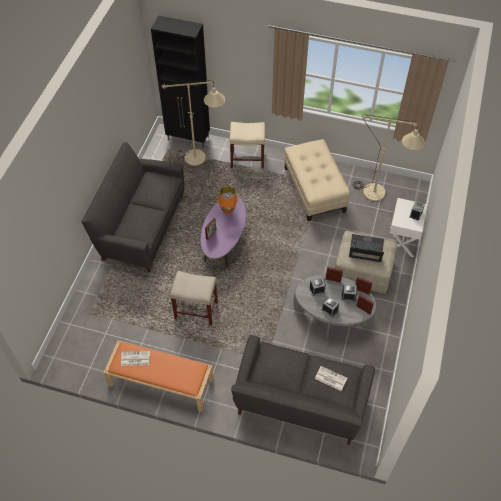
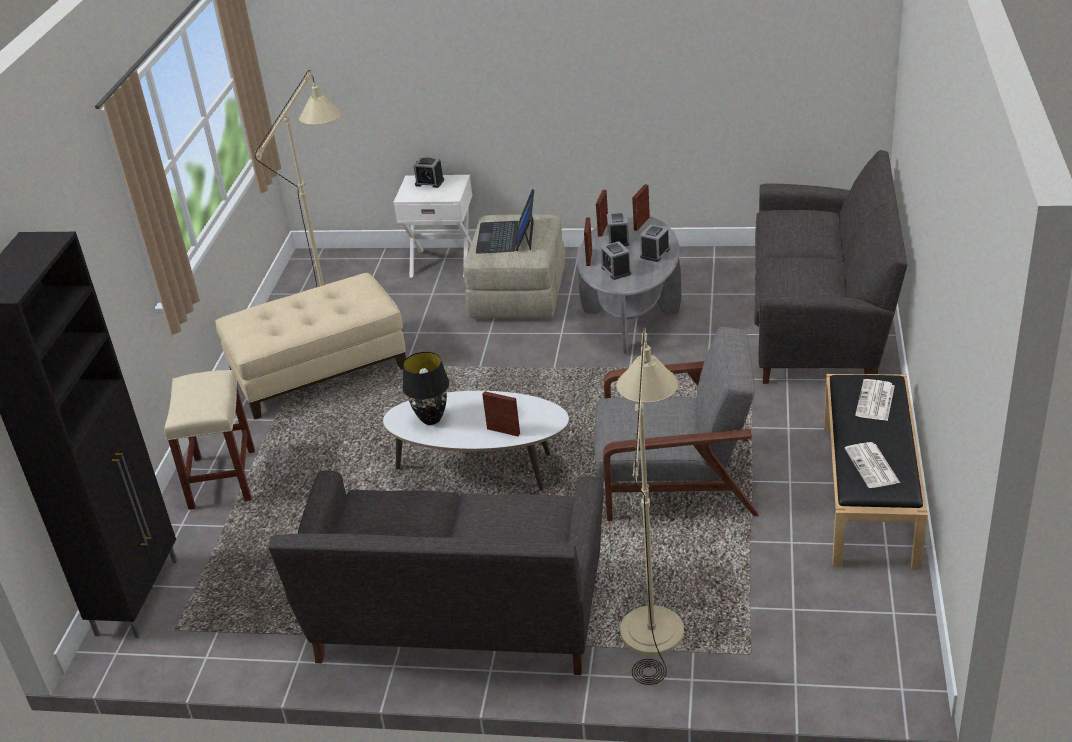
camera: 95 degrees left, 20 degrees down
orange bench [104,340,214,412] -> black bench [824,374,928,570]
beige floor lamp [161,80,225,166] -> beige floor lamp moved to [617,327,684,685]
beige stool [170,271,218,325] -> grey armchair [594,327,759,521]
purple coffee table [201,195,246,267] -> white coffee table [383,391,569,490]
orange table lamp [218,186,238,214] -> black table lamp [402,352,449,425]
newspaper [315,366,347,391] -> newspaper moved to [855,379,895,421]

